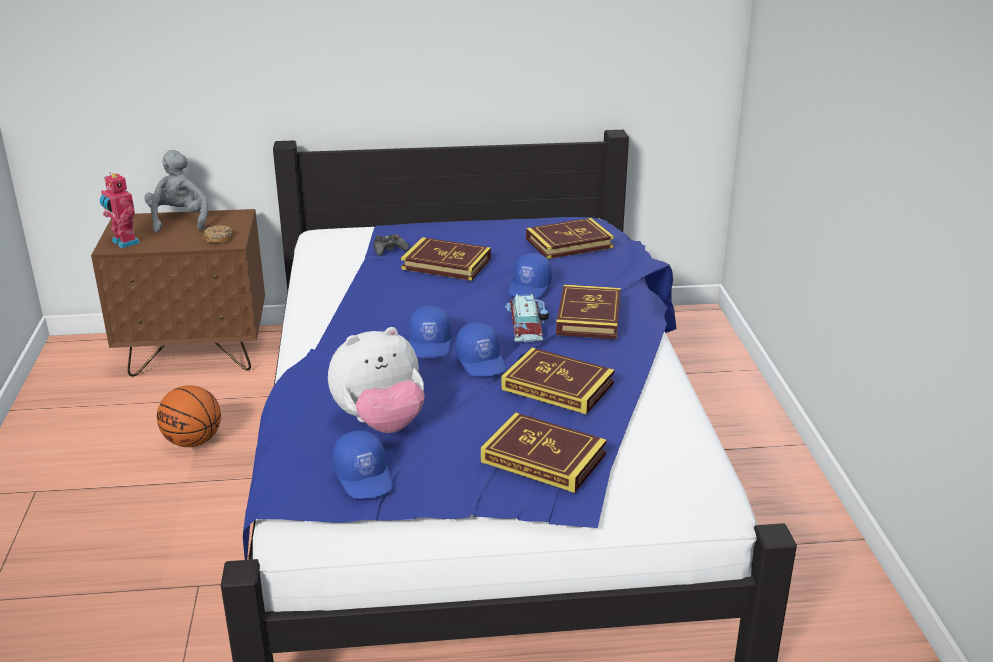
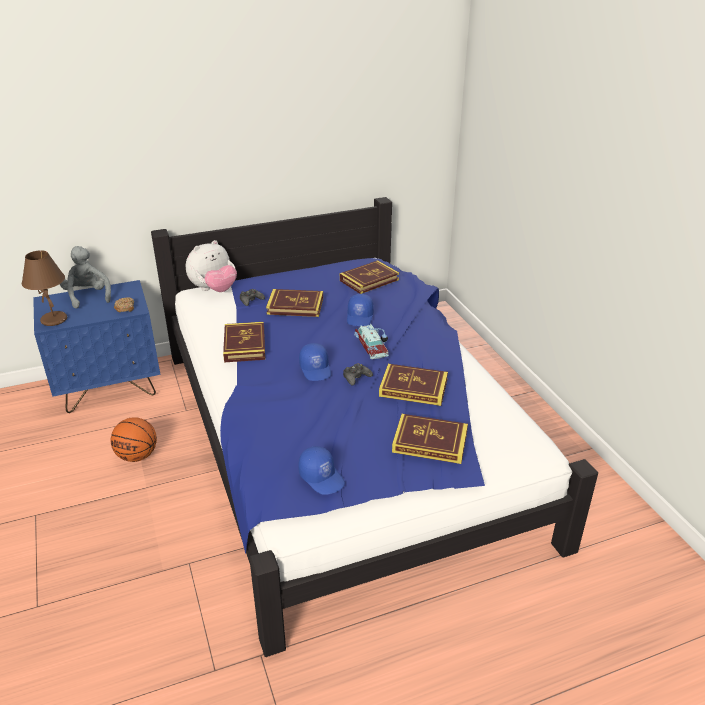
camera: 15 degrees left, 5 degrees up
brown nightstand [91,209,265,376] -> blue nightstand [33,280,160,413]
toy robot [100,172,140,248] -> brown table lamp [22,250,67,326]
plush toy [328,327,425,433] -> plush toy moved to [186,240,237,292]
blue cap [456,323,506,377] -> black game controller [343,363,373,386]
book [556,284,621,339] -> book moved to [223,322,265,362]

